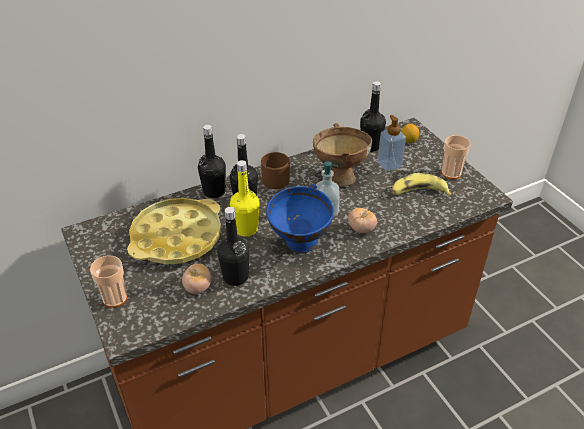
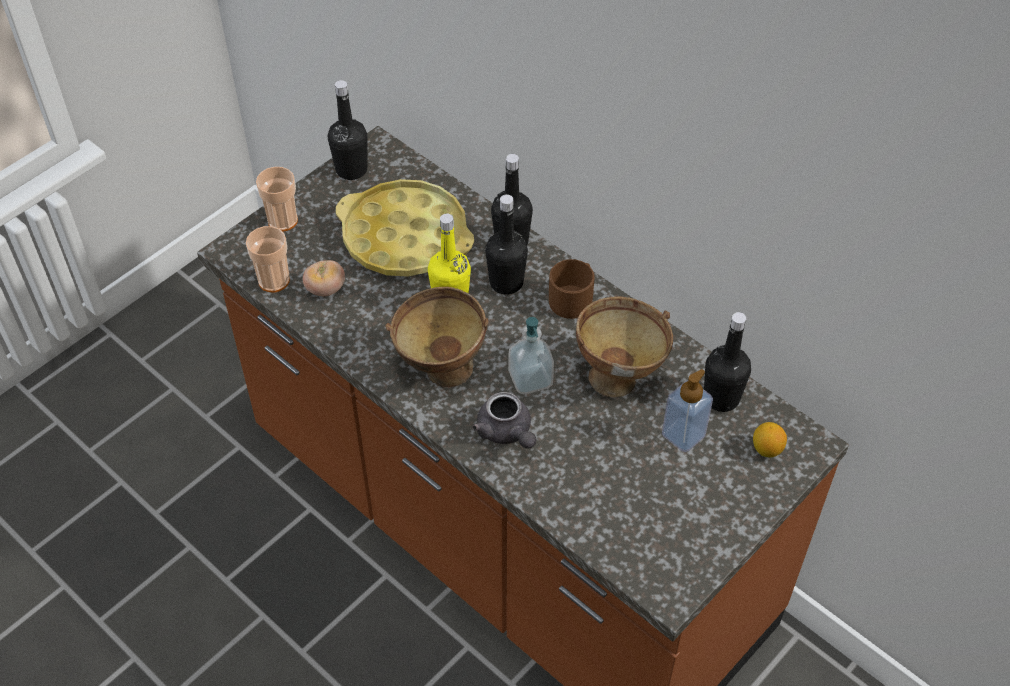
camera: 70 degrees right, 10 degrees up
black bottle [217,207,250,286] -> black bottle moved to [328,80,367,180]
blue bowl [266,184,334,253] -> brown bowl [385,287,488,388]
tomato [348,208,377,233] -> grey teapot [472,392,536,449]
banana [392,173,452,196] -> none
cup [441,135,471,179] -> cup moved to [246,226,290,292]

